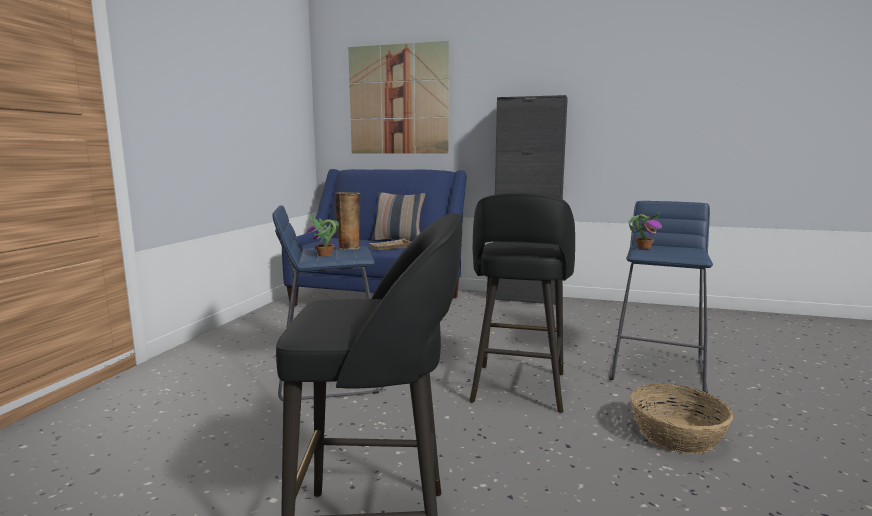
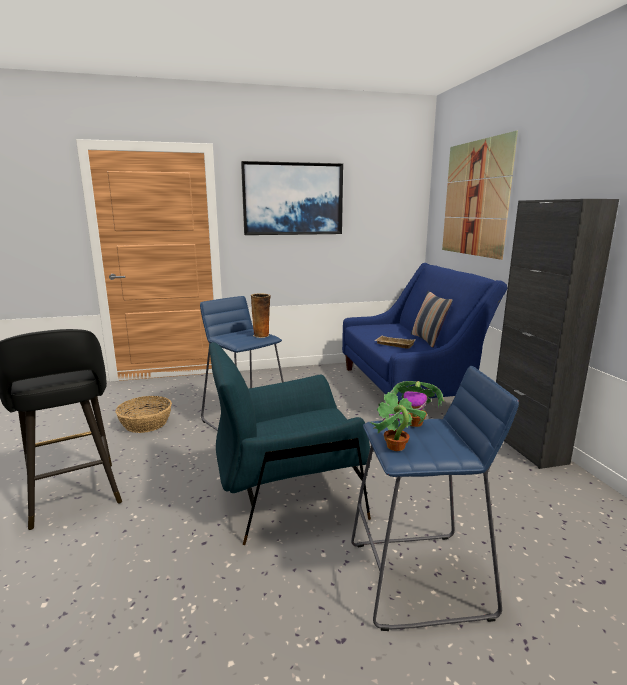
camera: 60 degrees right, 5 degrees up
potted plant [307,216,339,256] -> potted plant moved to [370,392,426,451]
black stool [469,193,575,413] -> blue armchair [209,342,371,545]
basket [630,383,733,454] -> basket moved to [115,396,172,433]
none -> picture [241,161,343,235]

